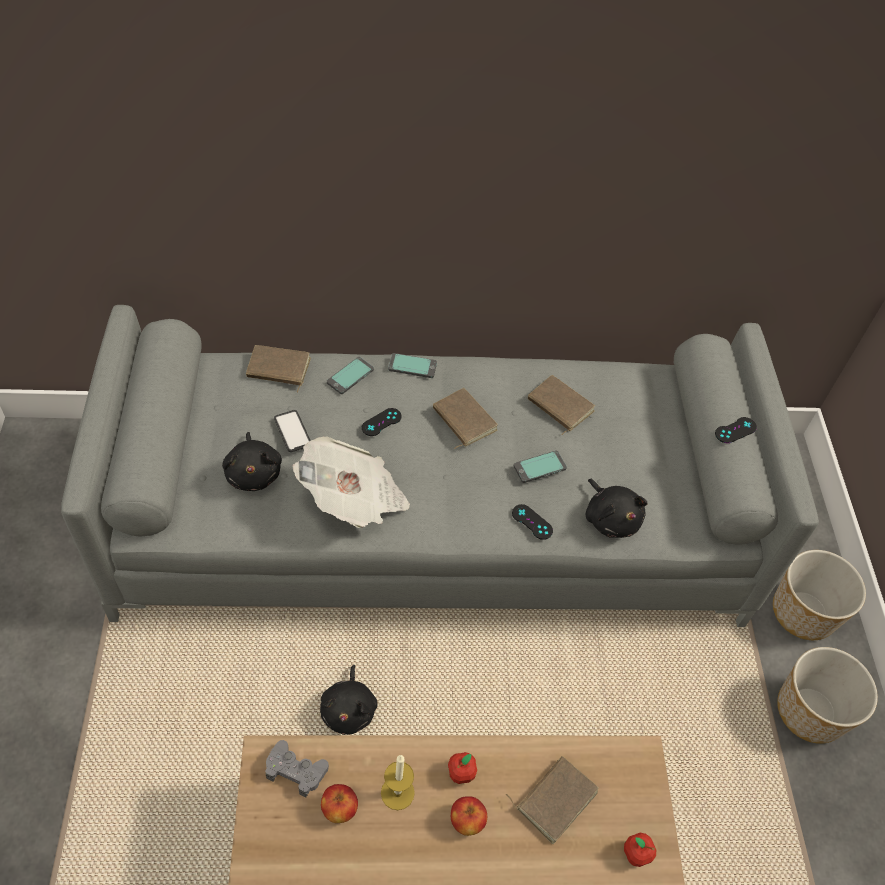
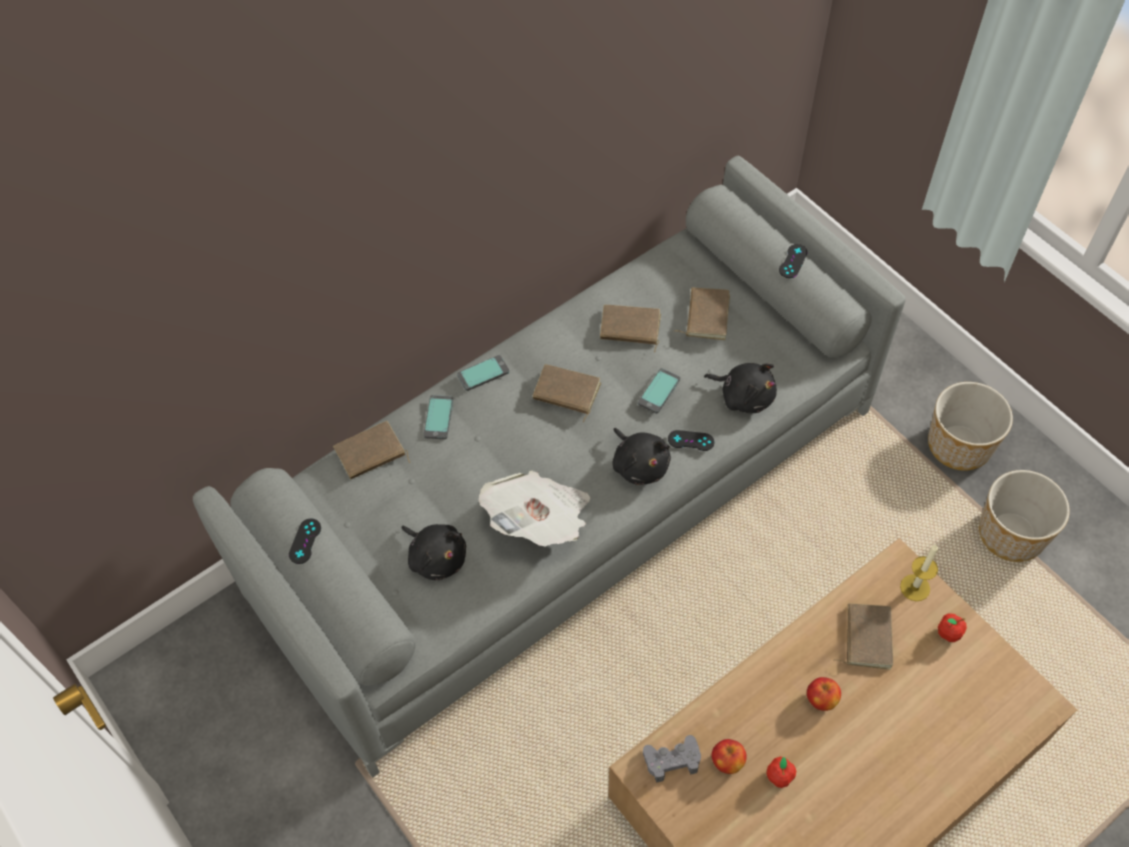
camera: 30 degrees left, 5 degrees up
phone [274,410,311,452] -> none
black plush toy [320,665,377,735] -> black plush toy moved to [612,428,671,485]
black game controller [362,408,402,436] -> black game controller moved to [289,518,321,564]
candle [381,755,415,810] -> candle moved to [900,544,938,601]
apple [448,752,477,784] -> apple moved to [766,757,796,788]
planter [773,550,866,640] -> planter moved to [979,470,1070,562]
none -> brown book [674,287,730,340]

